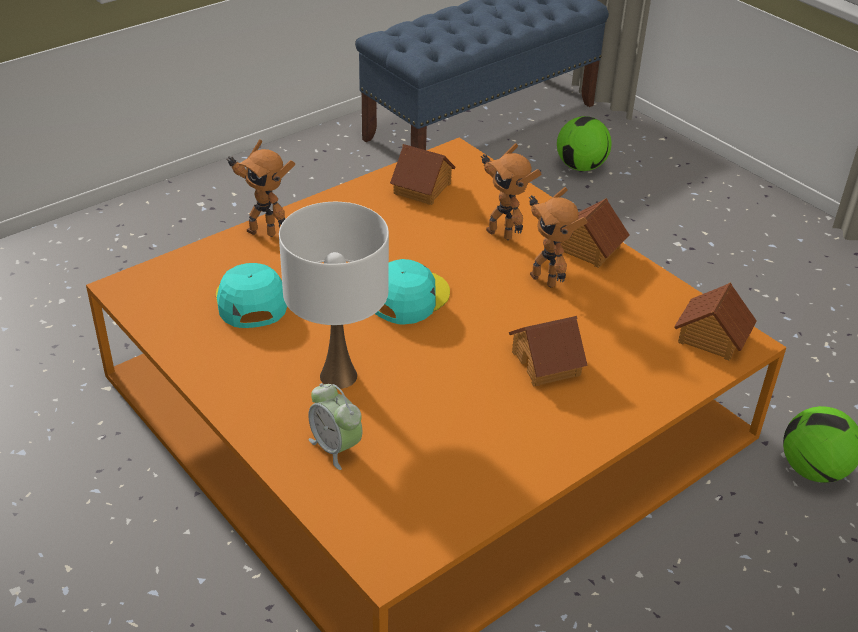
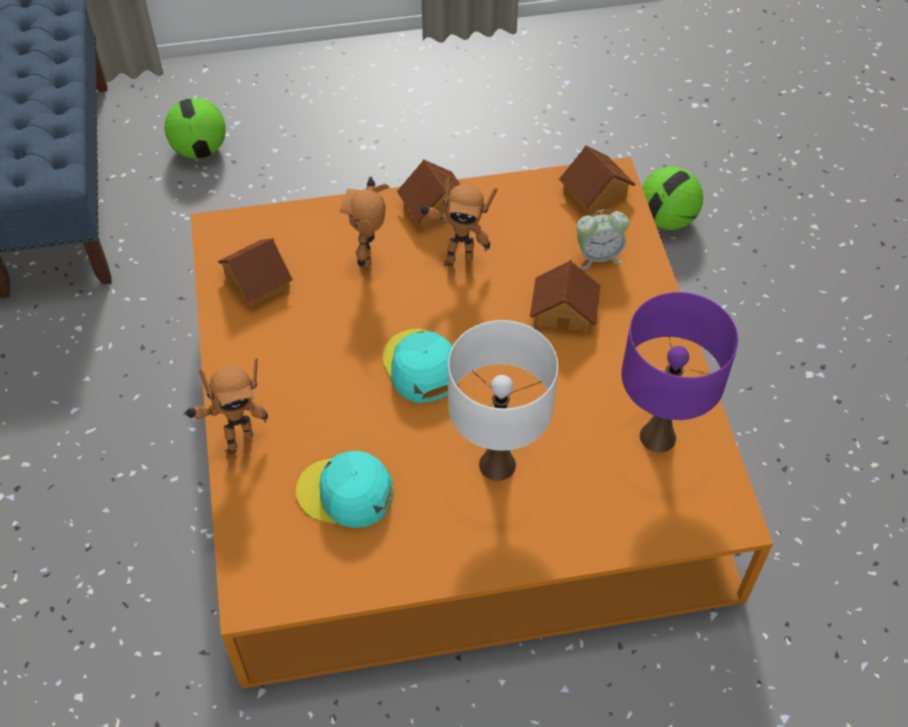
camera: 60 degrees left, 15 degrees up
alarm clock [308,383,362,470] -> alarm clock moved to [576,209,629,269]
toy robot [481,143,541,240] -> toy robot turned 105 degrees clockwise [339,176,389,268]
none -> purple table lamp [621,292,738,452]

